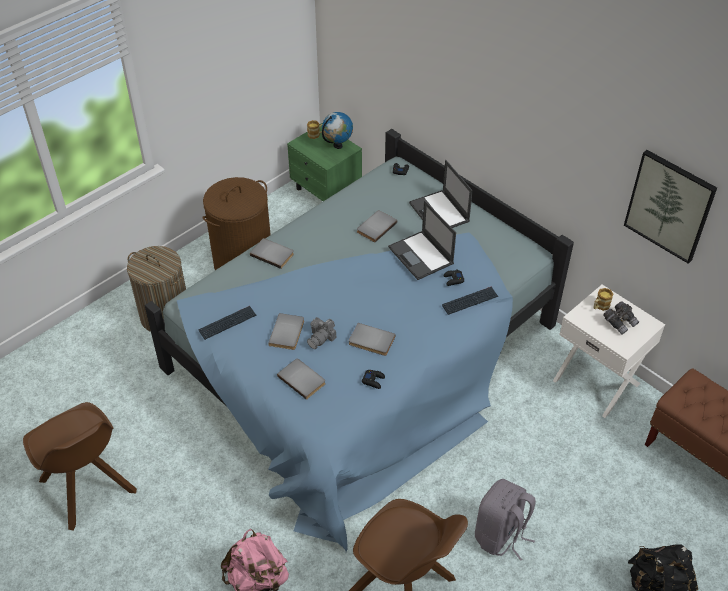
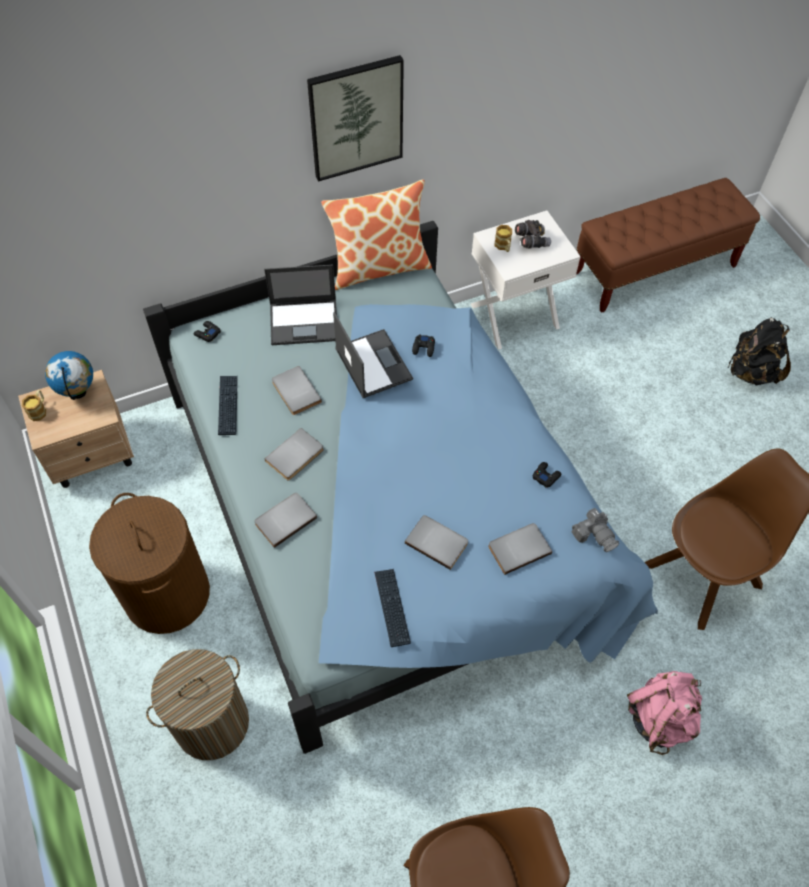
camera: 70 degrees left, 10 degrees up
green nightstand [287,123,362,201] -> beige nightstand [18,370,134,488]
camera [307,317,336,349] -> camera moved to [572,508,619,552]
grey book [349,323,396,356] -> grey book moved to [265,428,324,480]
laptop [388,200,456,280] -> laptop turned 105 degrees counterclockwise [333,312,413,398]
keyboard [442,287,498,315] -> keyboard moved to [218,376,238,435]
grey backpack [475,479,536,561] -> none
picture [624,150,717,264] -> picture moved to [307,55,404,181]
none -> pillow [321,179,432,290]

